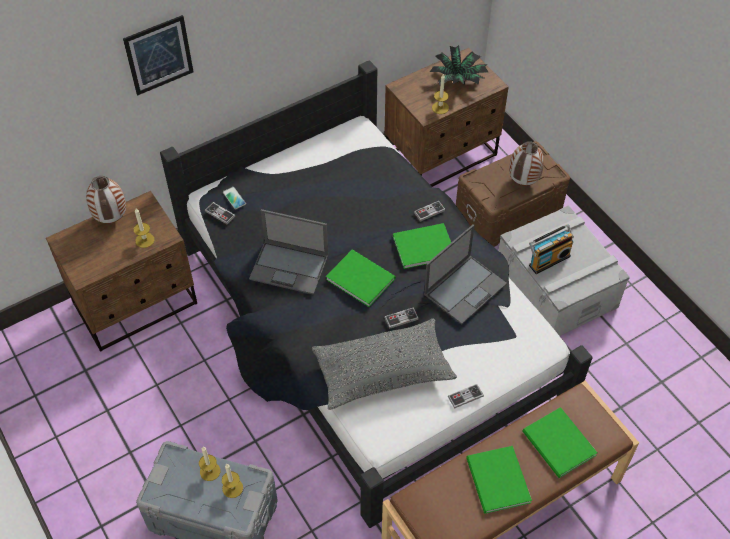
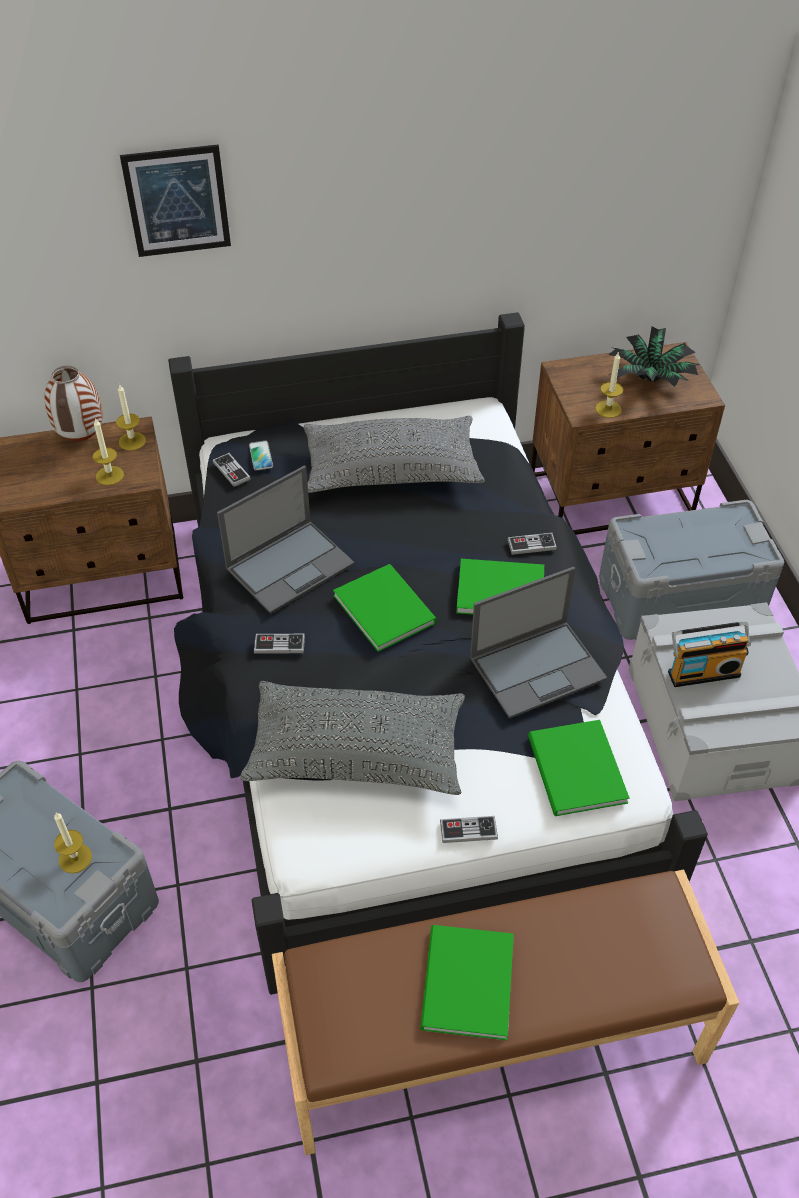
camera: 20 degrees right, 5 degrees down
candle [199,447,220,481] -> candle moved to [116,384,146,451]
laptop [249,209,328,295] -> laptop turned 75 degrees counterclockwise [217,465,355,614]
game controller [384,307,419,329] -> game controller moved to [254,634,305,654]
brown storage box [456,141,570,247] -> grey storage box [599,500,784,640]
vase [509,141,544,186] -> none
green book [523,407,597,478] -> green book moved to [528,720,630,816]
none -> grey pillow [304,416,485,493]

